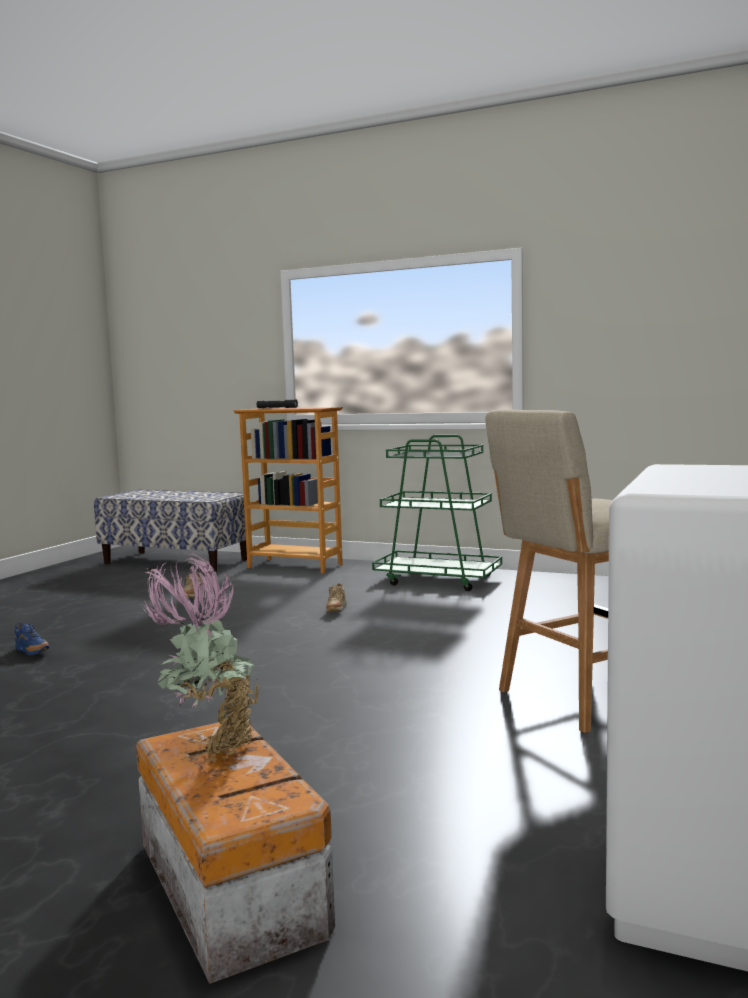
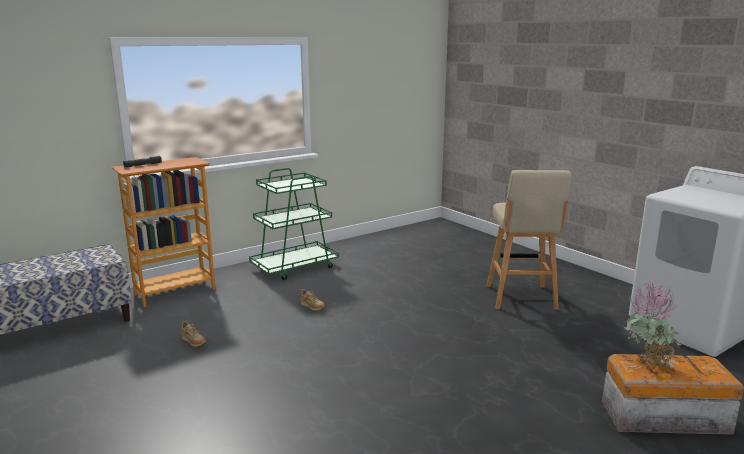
camera: 60 degrees left, 10 degrees up
blue shoe [15,623,50,655] -> none

